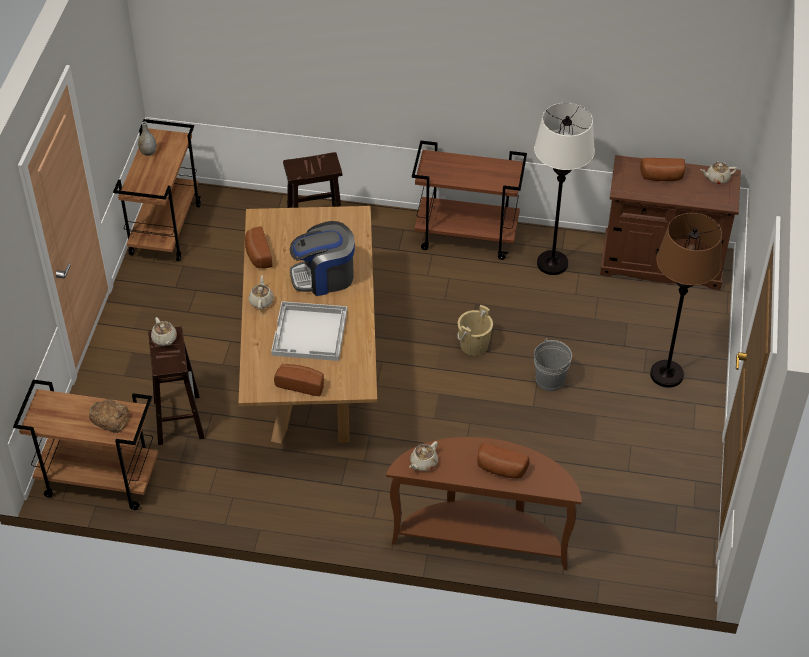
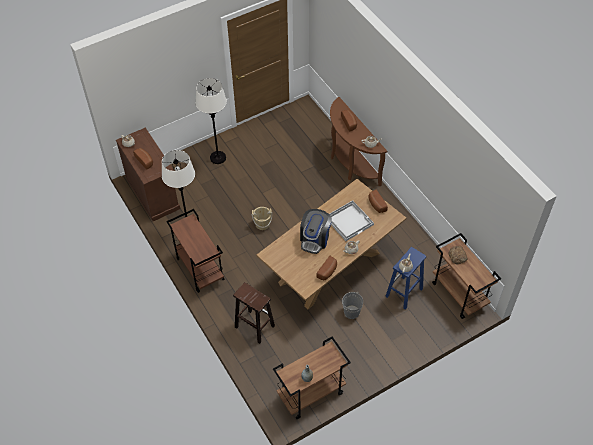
camera: 130 degrees left, 5 degrees up
brown stool [148,326,205,445] -> blue stool [385,247,426,310]
coffee machine [290,221,355,296] -> coffee machine turned 75 degrees clockwise [300,209,332,254]
grey bucket [534,338,572,391] -> grey bucket moved to [342,291,363,319]
brown floor lamp [650,213,722,388] -> white floor lamp [195,78,227,164]

